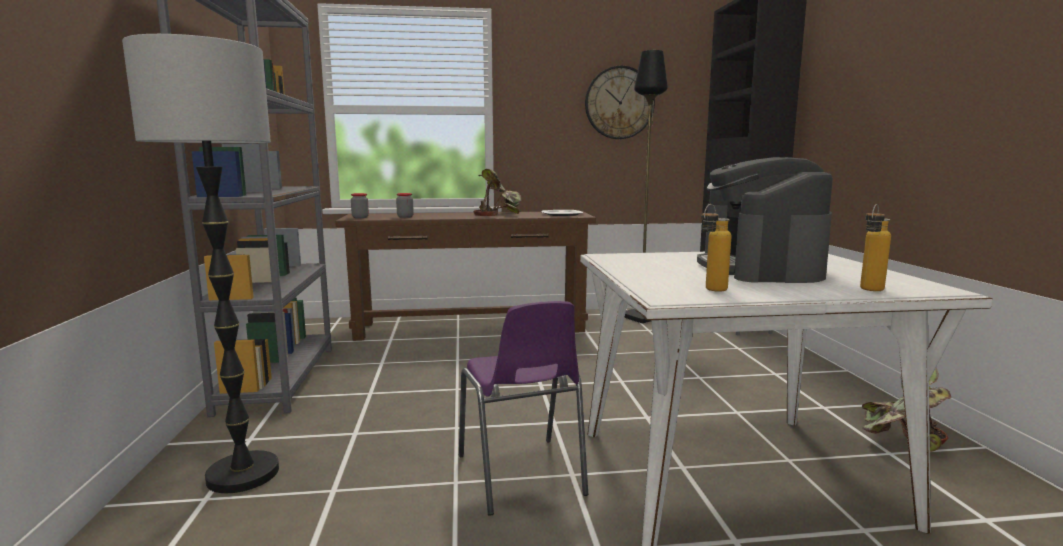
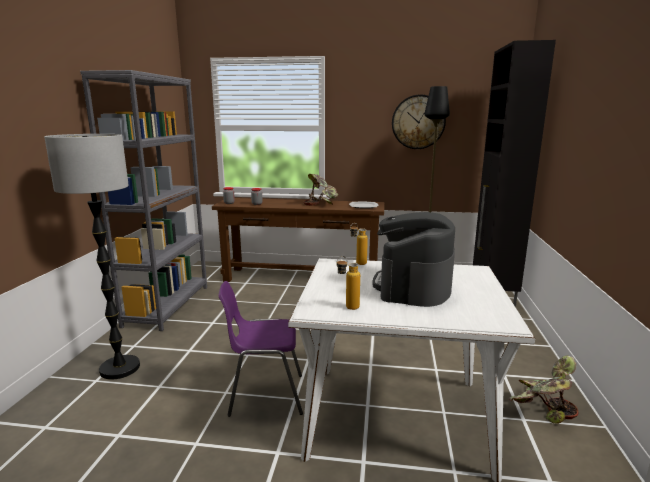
camera: 15 degrees right, 5 degrees up
purple chair [459,301,588,516] -> purple chair turned 90 degrees clockwise [218,281,303,417]
bottle [860,204,891,291] -> bottle moved to [350,223,368,265]

